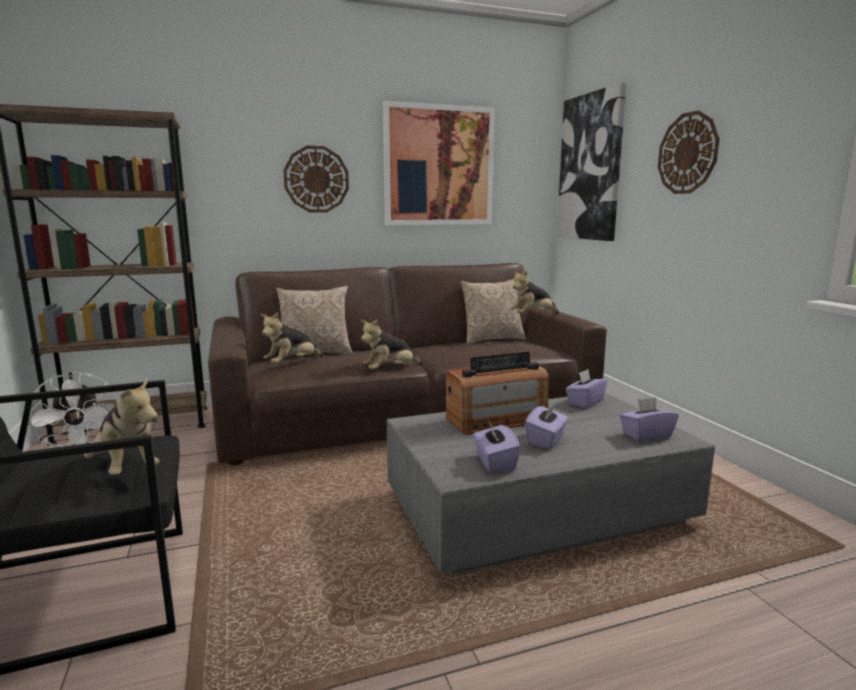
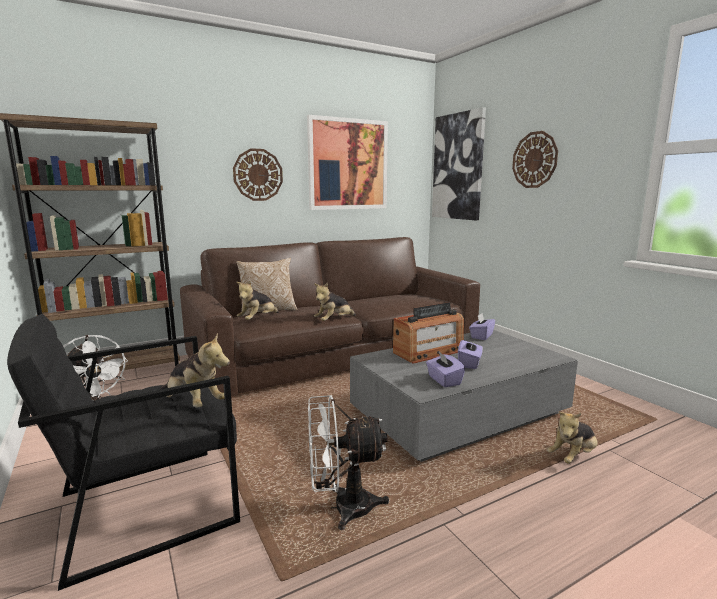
camera: 10 degrees left, 0 degrees up
pillow [461,279,526,344] -> none
plush toy [510,270,559,314] -> plush toy moved to [547,412,598,464]
purple tissue box [620,397,679,441] -> none
none -> white fan [308,395,389,530]

